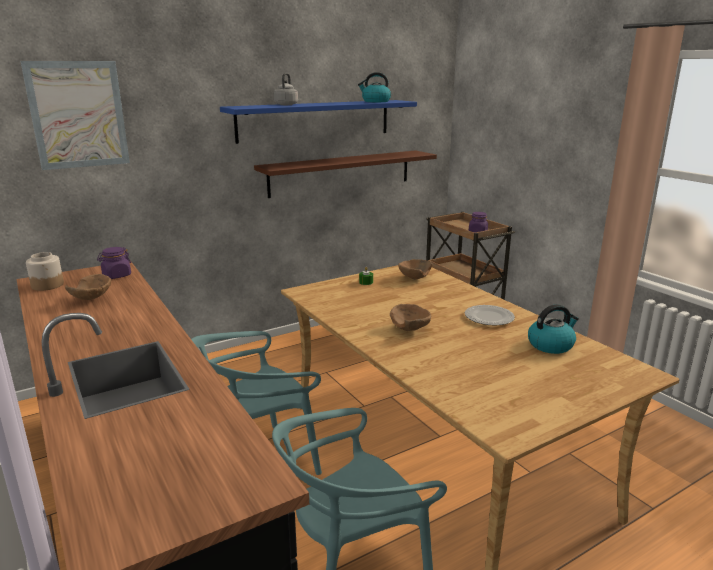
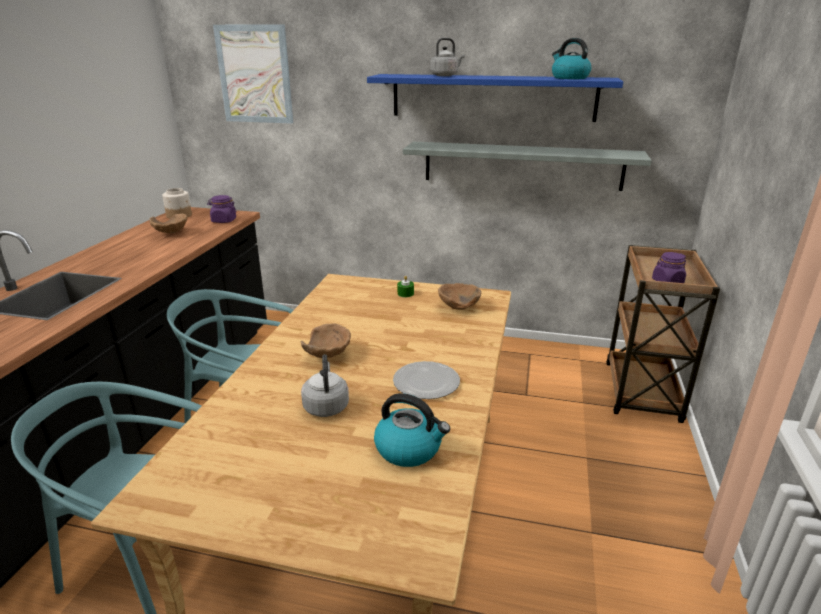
camera: 45 degrees right, 5 degrees up
brown shelf [254,150,437,198] -> grey shelf [403,142,652,191]
none -> grey kettle [301,354,349,417]

